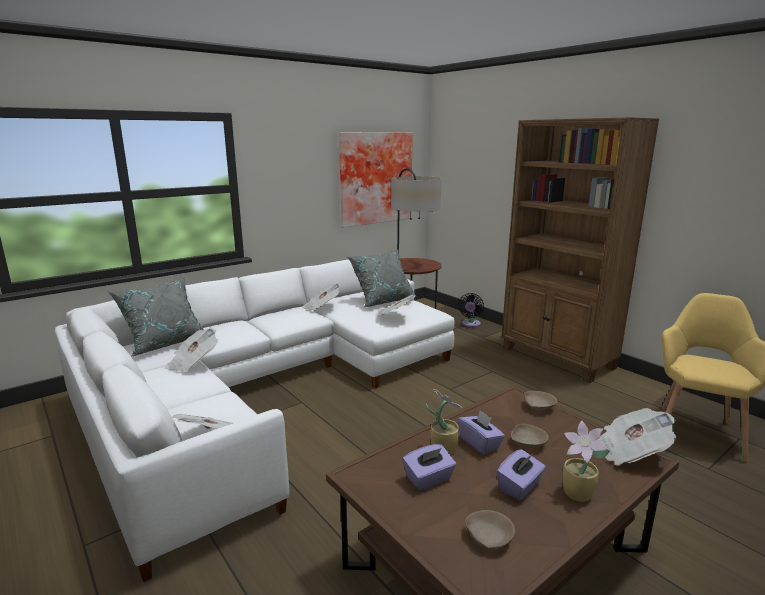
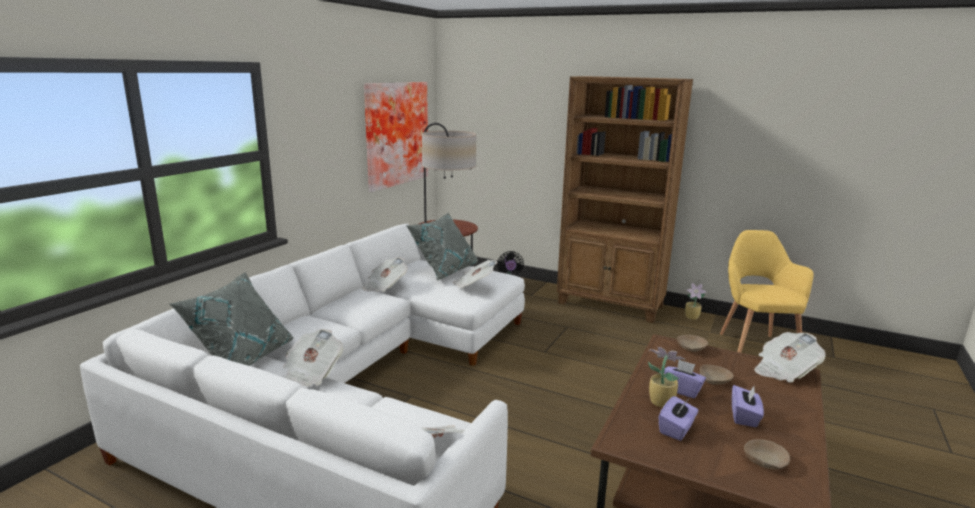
camera: 25 degrees left, 0 degrees up
potted plant [562,421,610,502] -> potted plant moved to [685,283,707,320]

